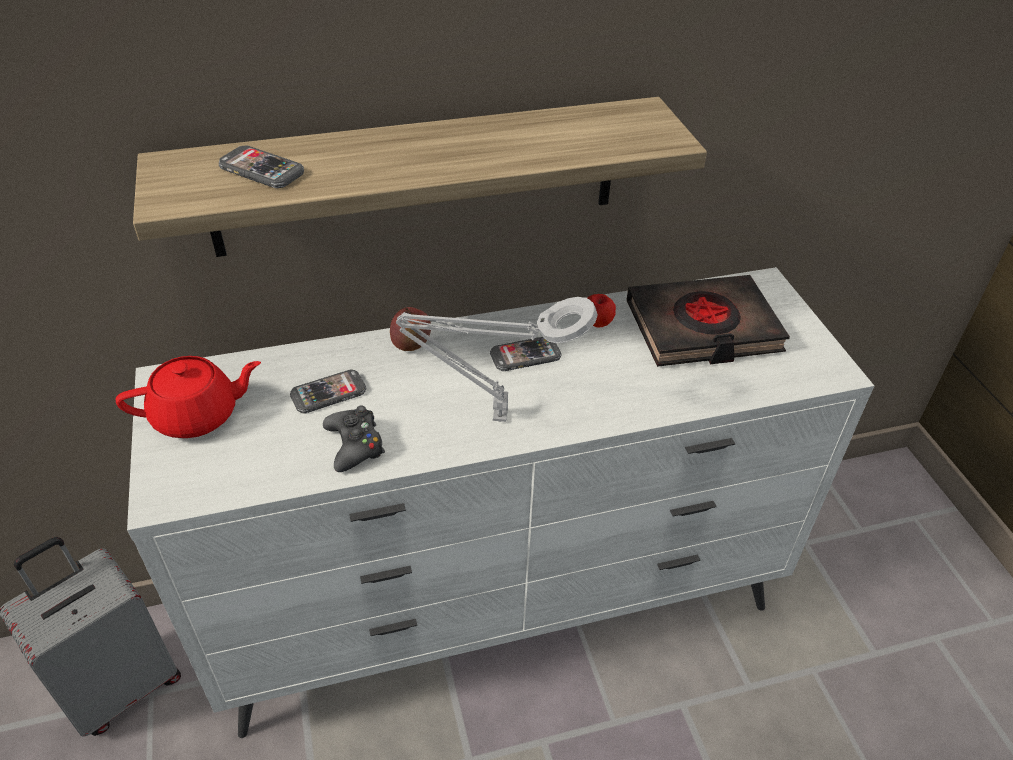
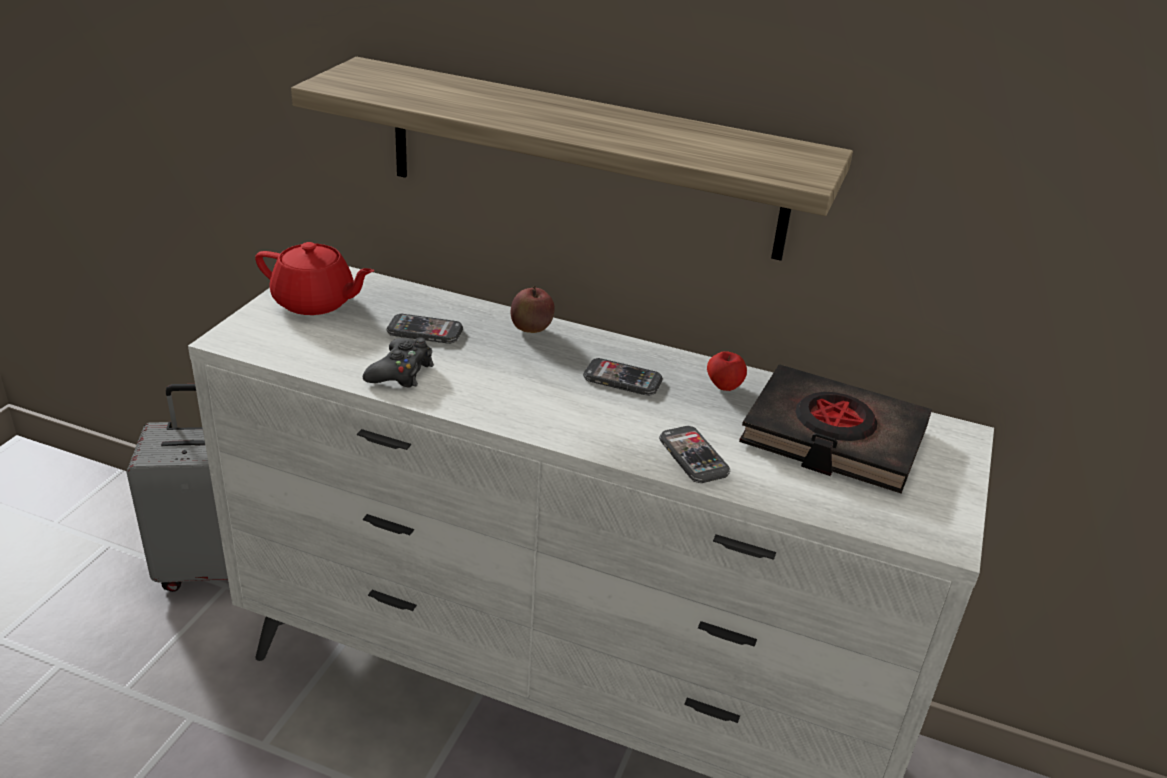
camera: 35 degrees right, 10 degrees down
phone [219,145,304,188] -> phone moved to [659,426,730,483]
grey table lamp [396,297,598,422] -> none

